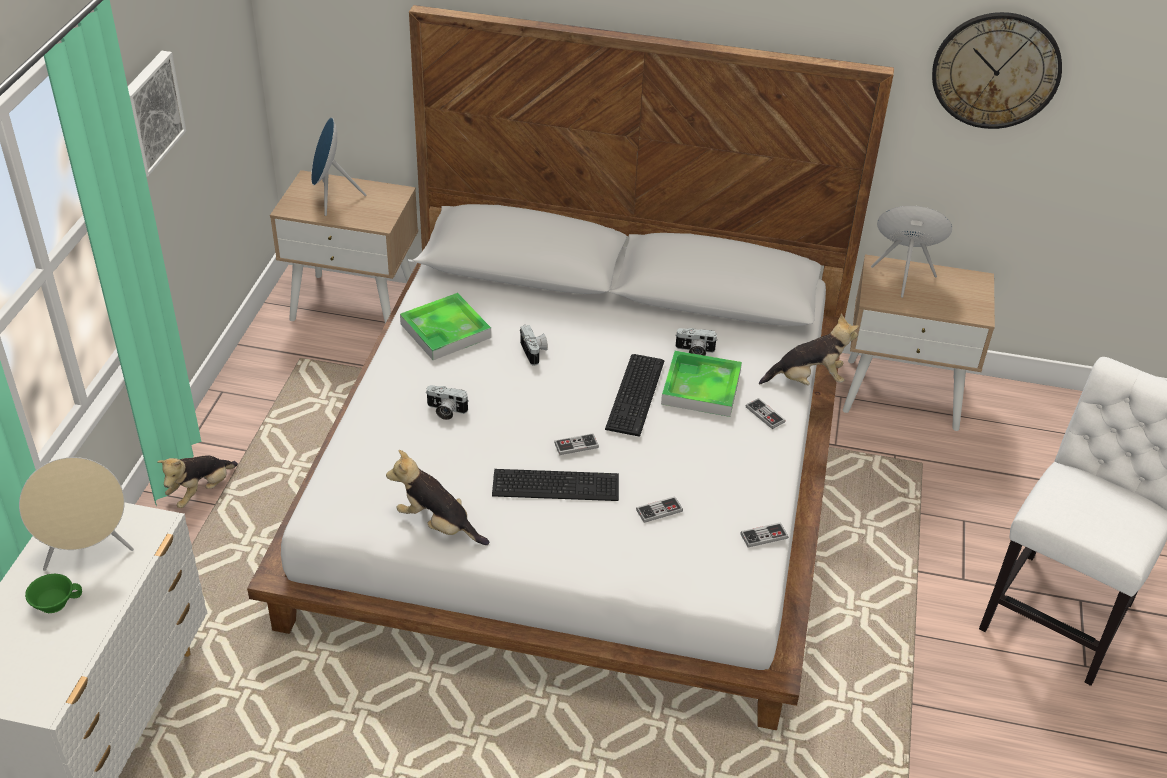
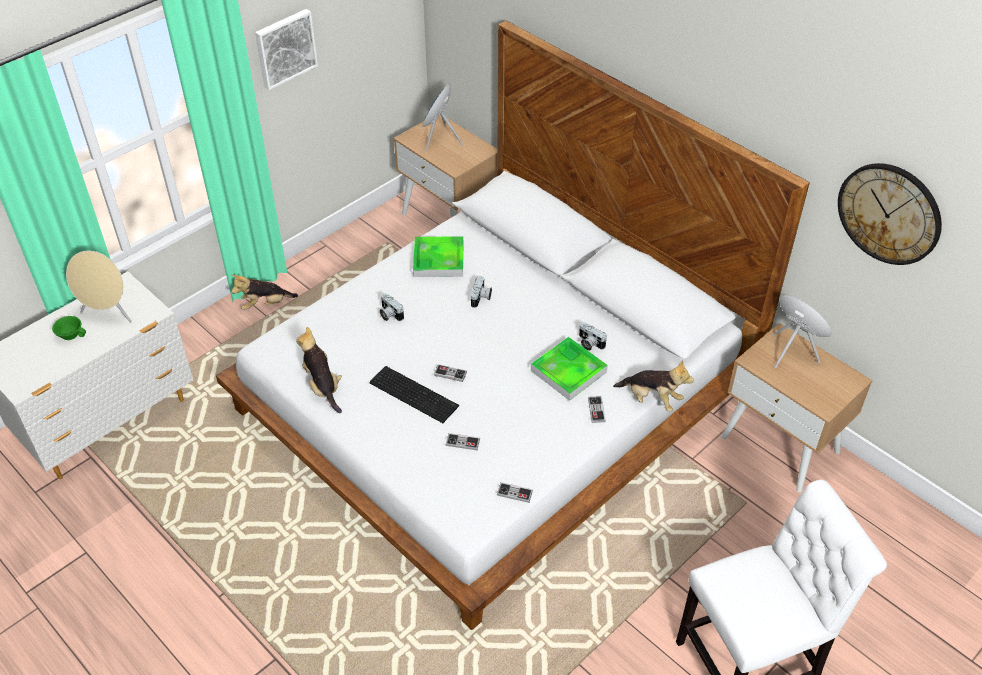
camera: 35 degrees right, 5 degrees up
keyboard [605,354,664,437] -> none

